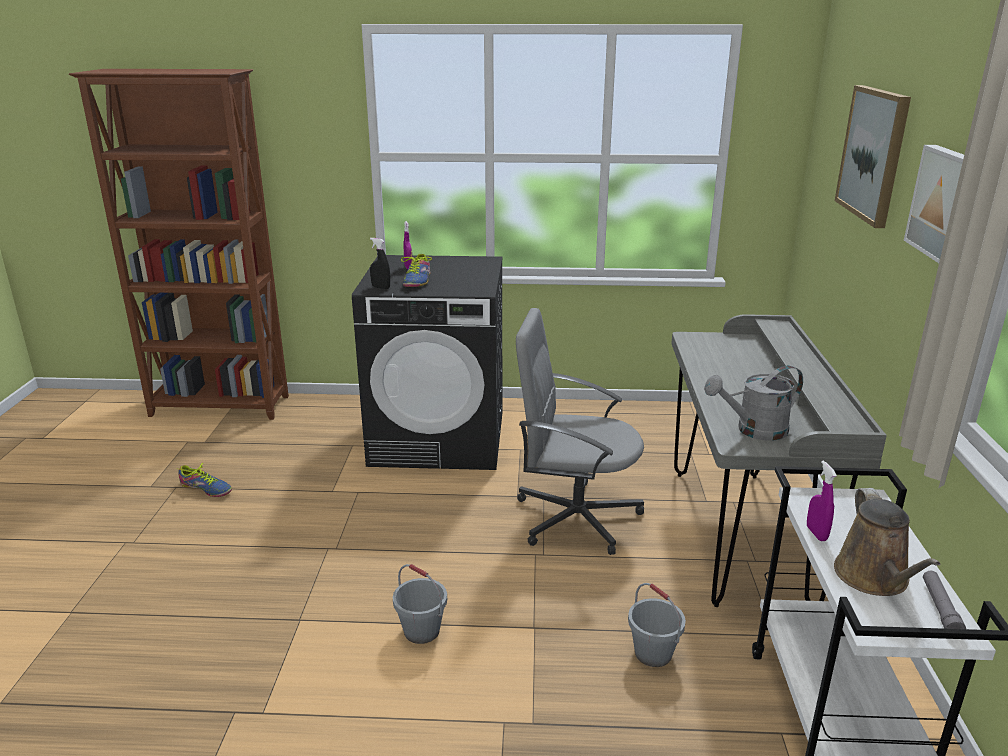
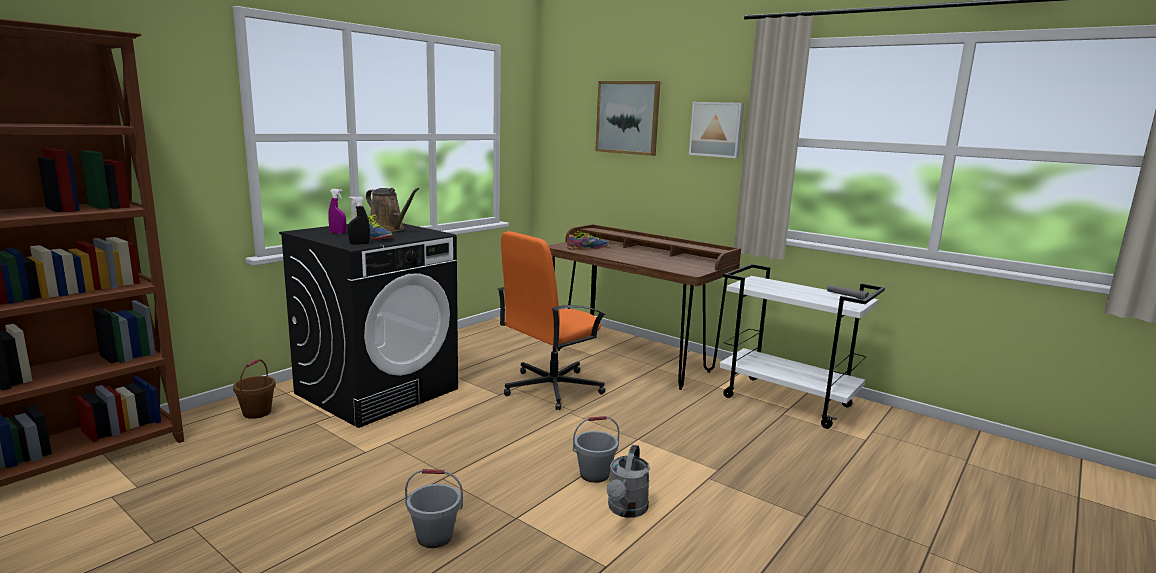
camera: 55 degrees left, 10 degrees down
shoe [176,463,232,497] -> shoe moved to [567,231,608,250]
grey office chair [516,308,644,555] -> orange office chair [498,231,606,410]
grey bucket [628,583,686,667] -> grey bucket moved to [405,469,463,548]
grey desk [671,314,887,607] -> brown desk [548,224,741,390]
grey watering can [704,365,803,441] -> grey watering can moved to [607,445,650,518]
purple spray bottle [807,460,837,541] -> none
brown watering can [834,488,940,596] -> brown watering can moved to [366,188,419,232]
none -> brown bucket [233,359,276,419]

